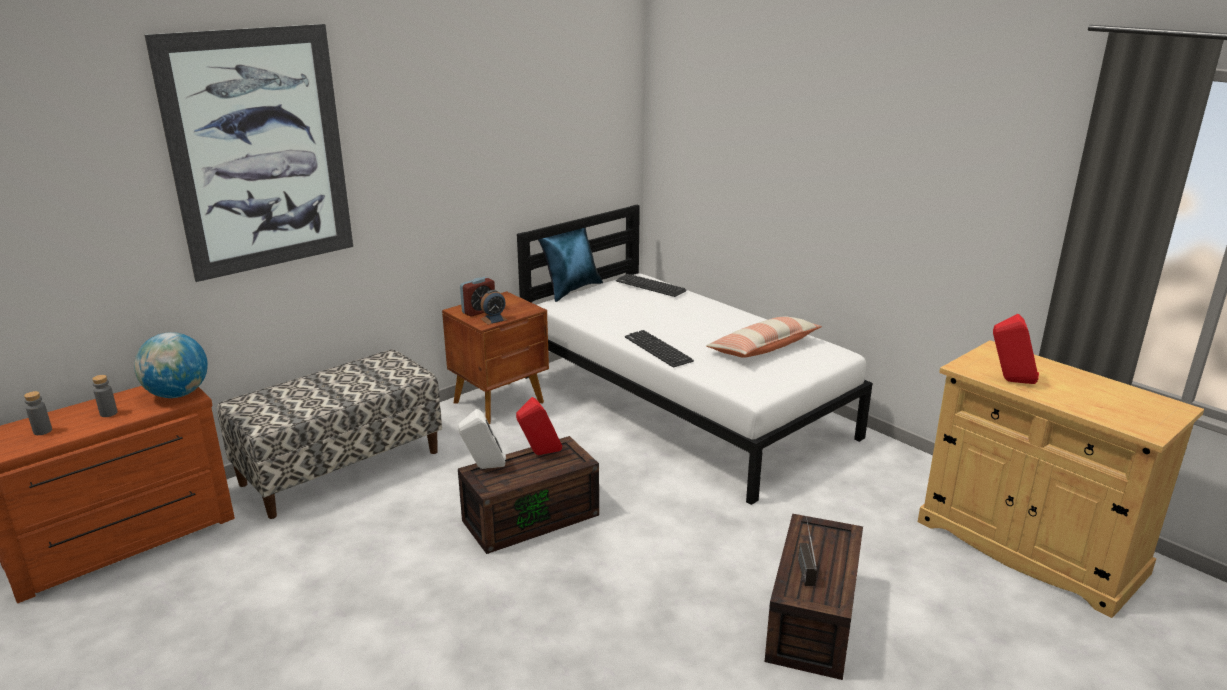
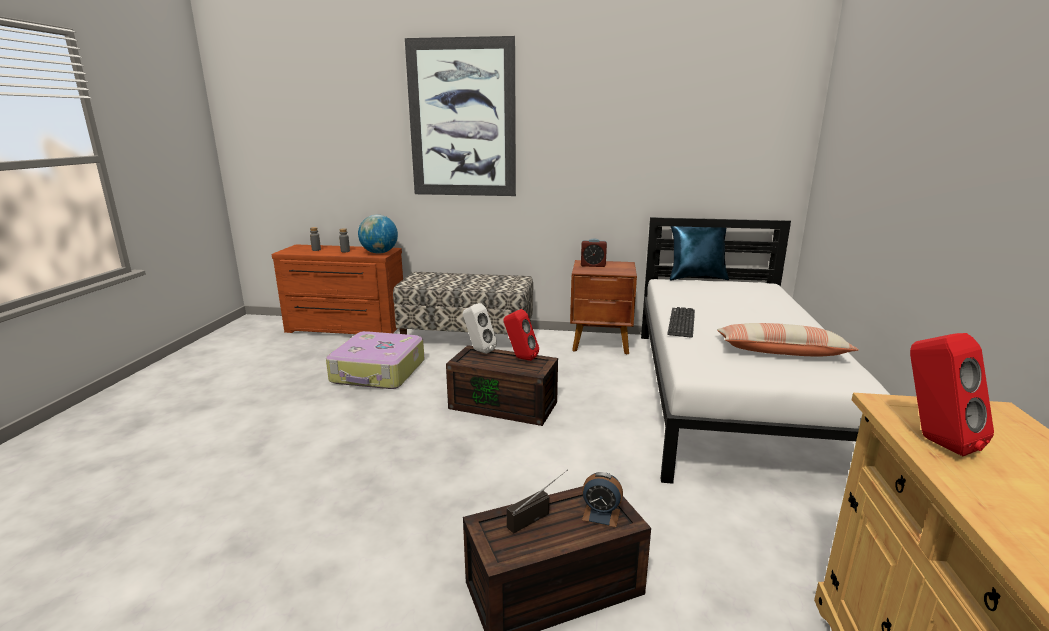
camera: 50 degrees right, 5 degrees down
alarm clock [480,290,507,325] -> alarm clock moved to [582,472,623,527]
keyboard [616,274,687,297] -> none
none -> suitcase [326,331,425,389]

